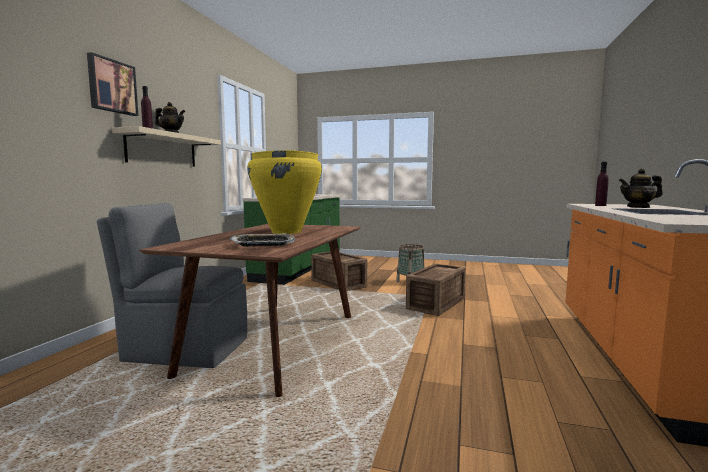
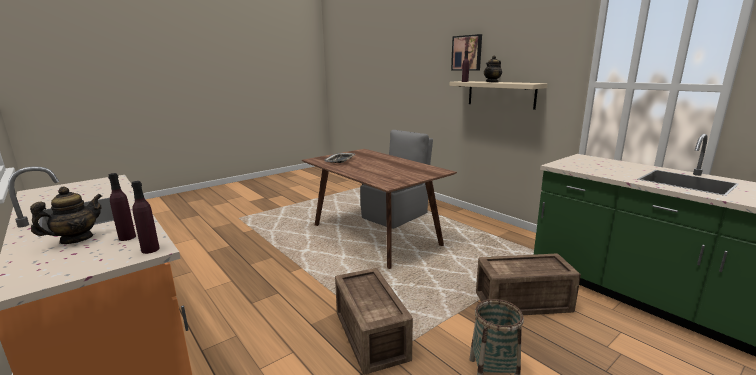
camera: 125 degrees right, 10 degrees up
yellow vase [247,150,322,234] -> none
none -> purple bottle [131,181,160,254]

